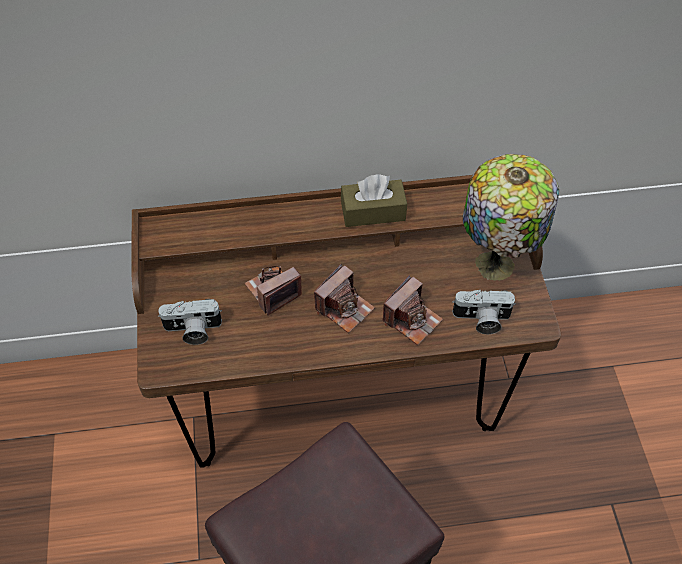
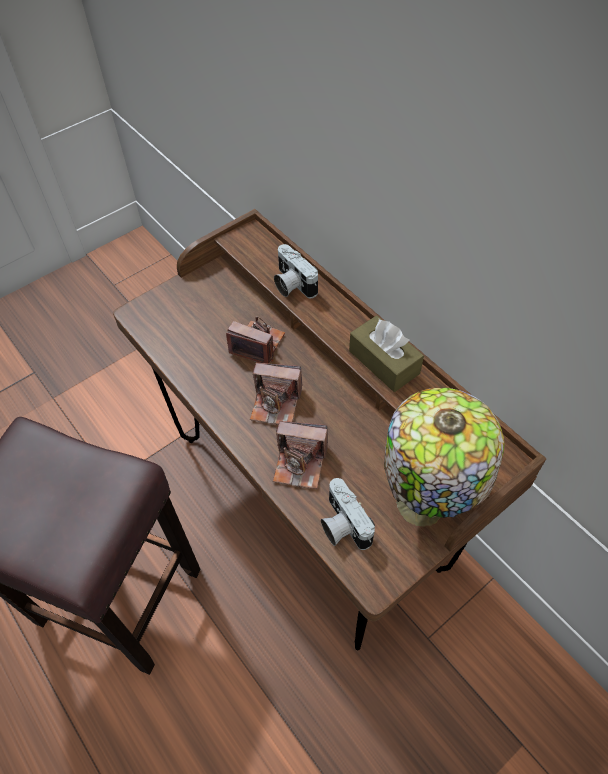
camera: 60 degrees right, 0 degrees up
camera [158,299,222,345] -> camera moved to [274,244,318,298]

